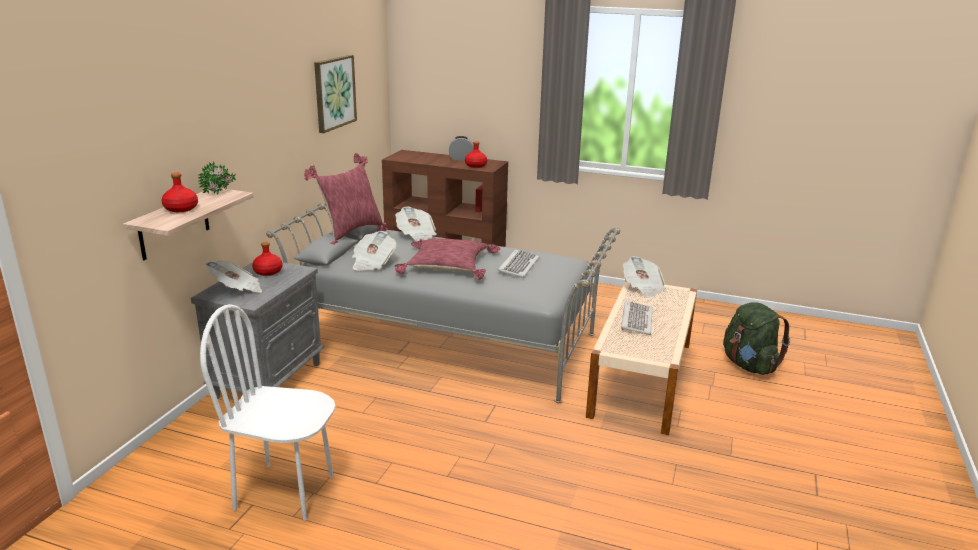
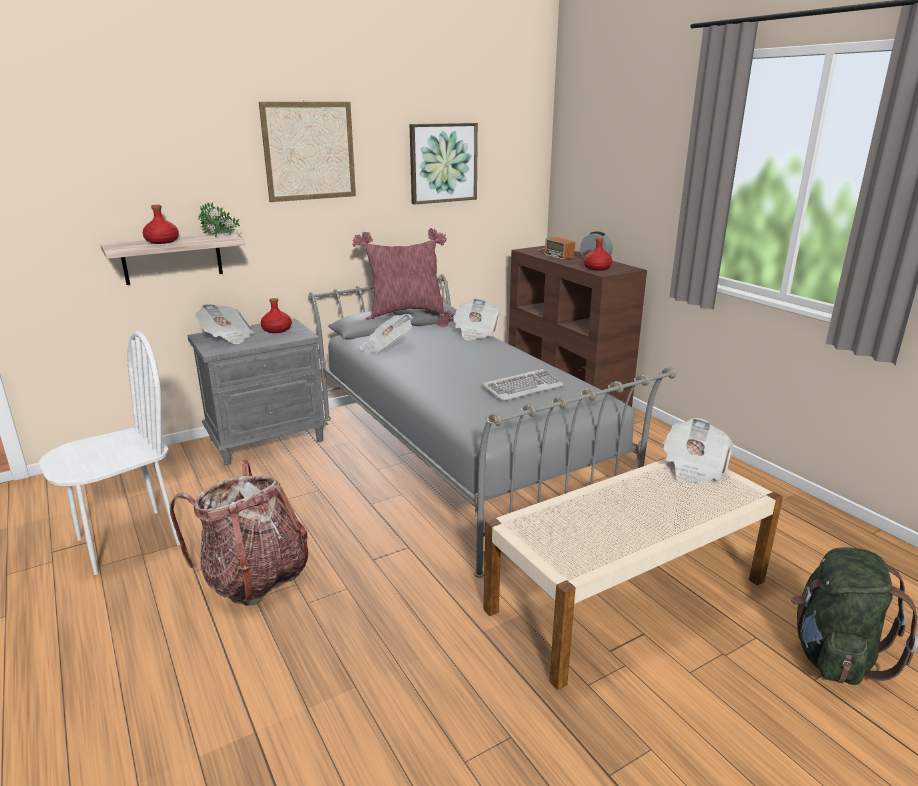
camera: 40 degrees right, 0 degrees up
white chair [200,304,335,521] -> white chair turned 90 degrees clockwise [39,331,180,575]
red pillow [395,238,501,280] -> none
keyboard [621,301,653,335] -> none
none -> backpack [170,460,308,606]
none -> picture [259,99,356,202]
none -> radio [539,237,575,260]

